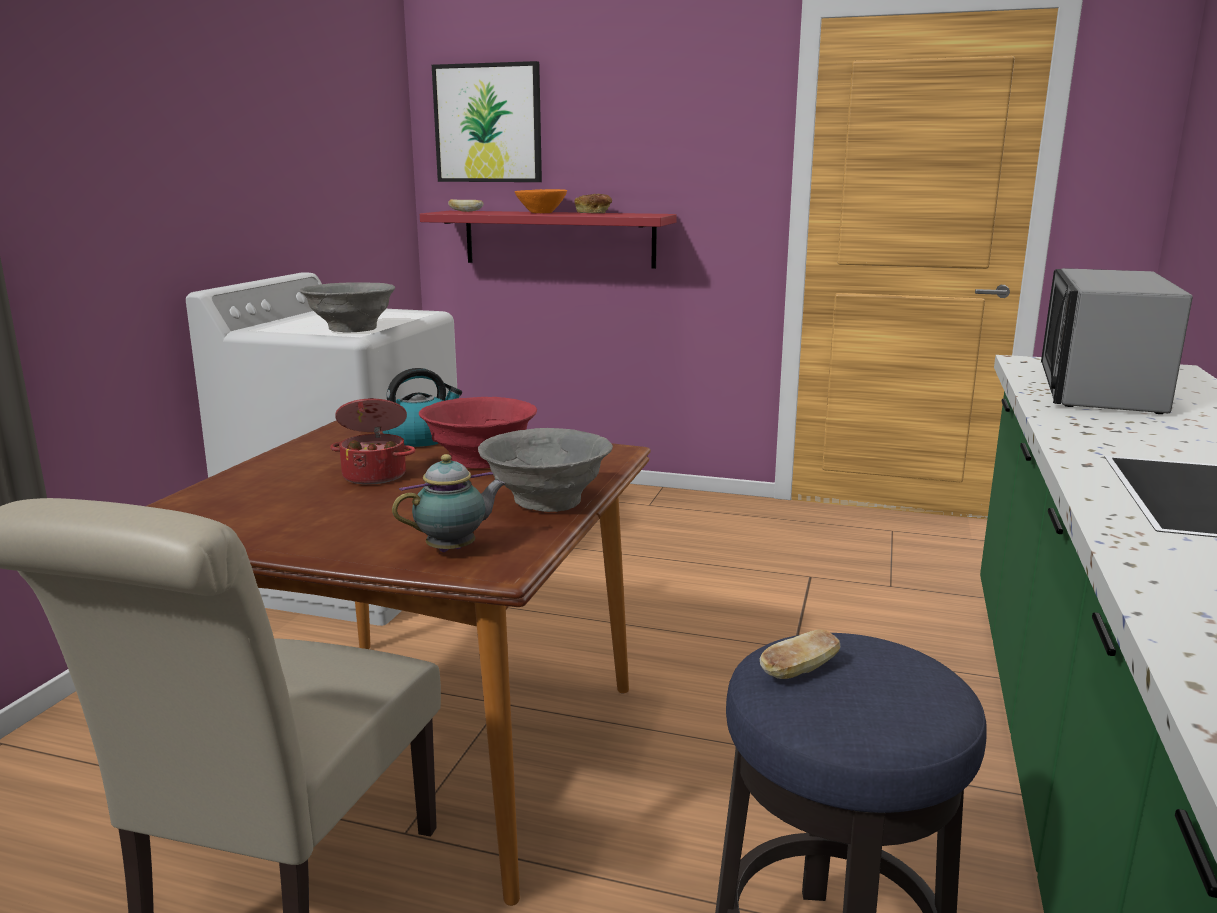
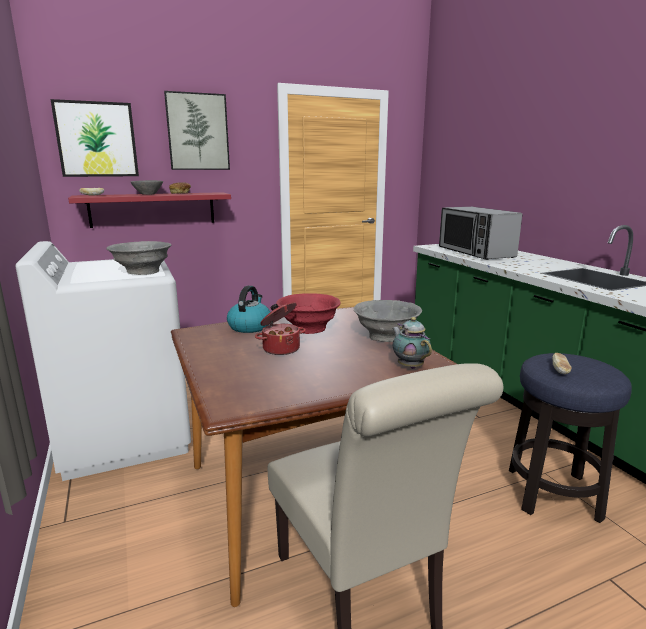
camera: 40 degrees left, 0 degrees up
teapot [392,454,506,552] -> teapot turned 45 degrees counterclockwise [392,317,432,369]
orange bowl [515,189,567,213] -> grey bowl [131,180,163,195]
none -> picture [164,91,230,170]

